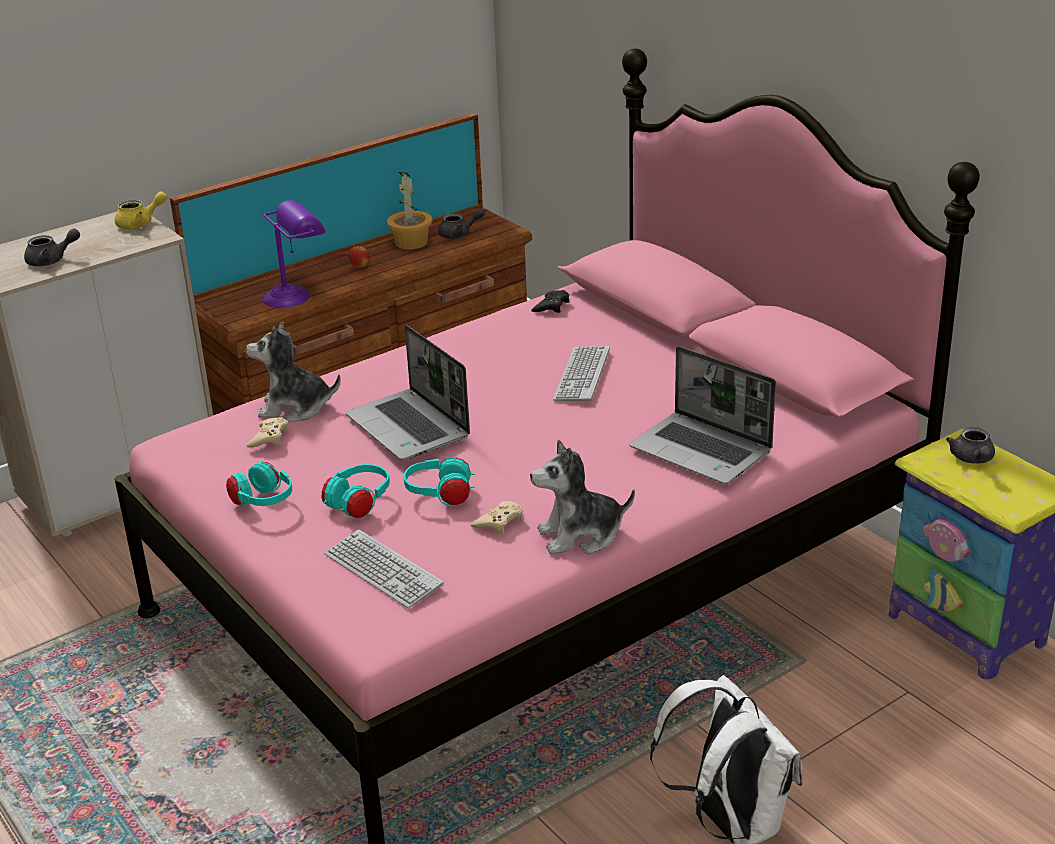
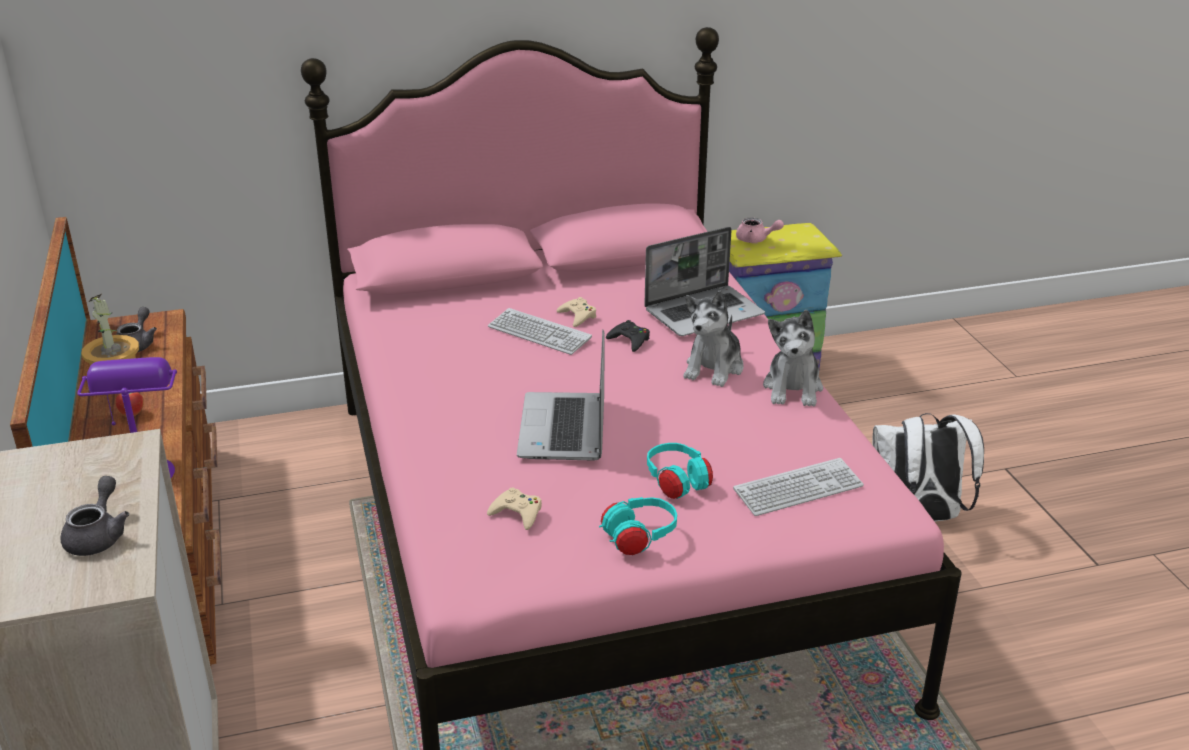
camera: 70 degrees left, 0 degrees up
yellow teapot [115,191,167,229] -> none
plush toy [246,322,341,422] -> plush toy moved to [683,291,744,387]
laptop [345,325,470,460] -> laptop turned 105 degrees clockwise [517,329,604,461]
turquoise headphones [404,458,475,506] -> none
beige game controller [471,501,523,534] -> beige game controller moved to [556,297,596,327]
black game controller [531,290,569,313] -> black game controller moved to [606,320,650,352]
grey teapot [946,427,995,464] -> pink teapot [736,218,784,243]

